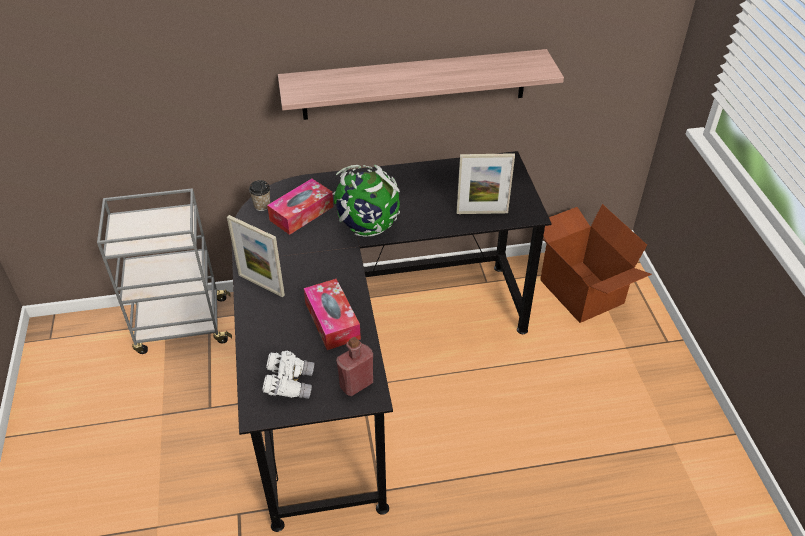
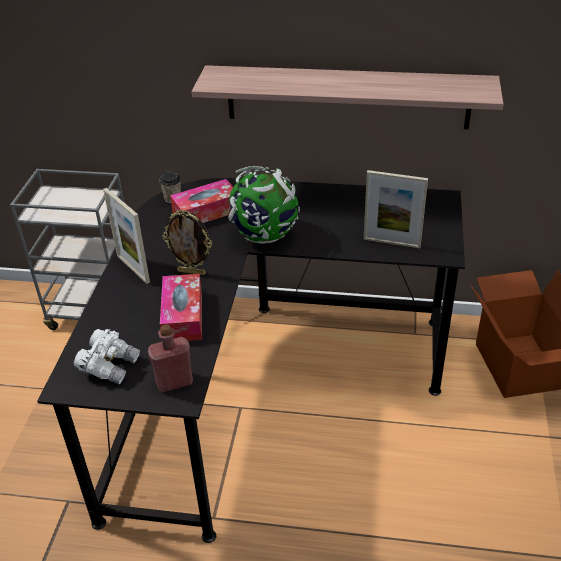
camera: 20 degrees right, 5 degrees down
none -> picture frame [162,209,212,275]

